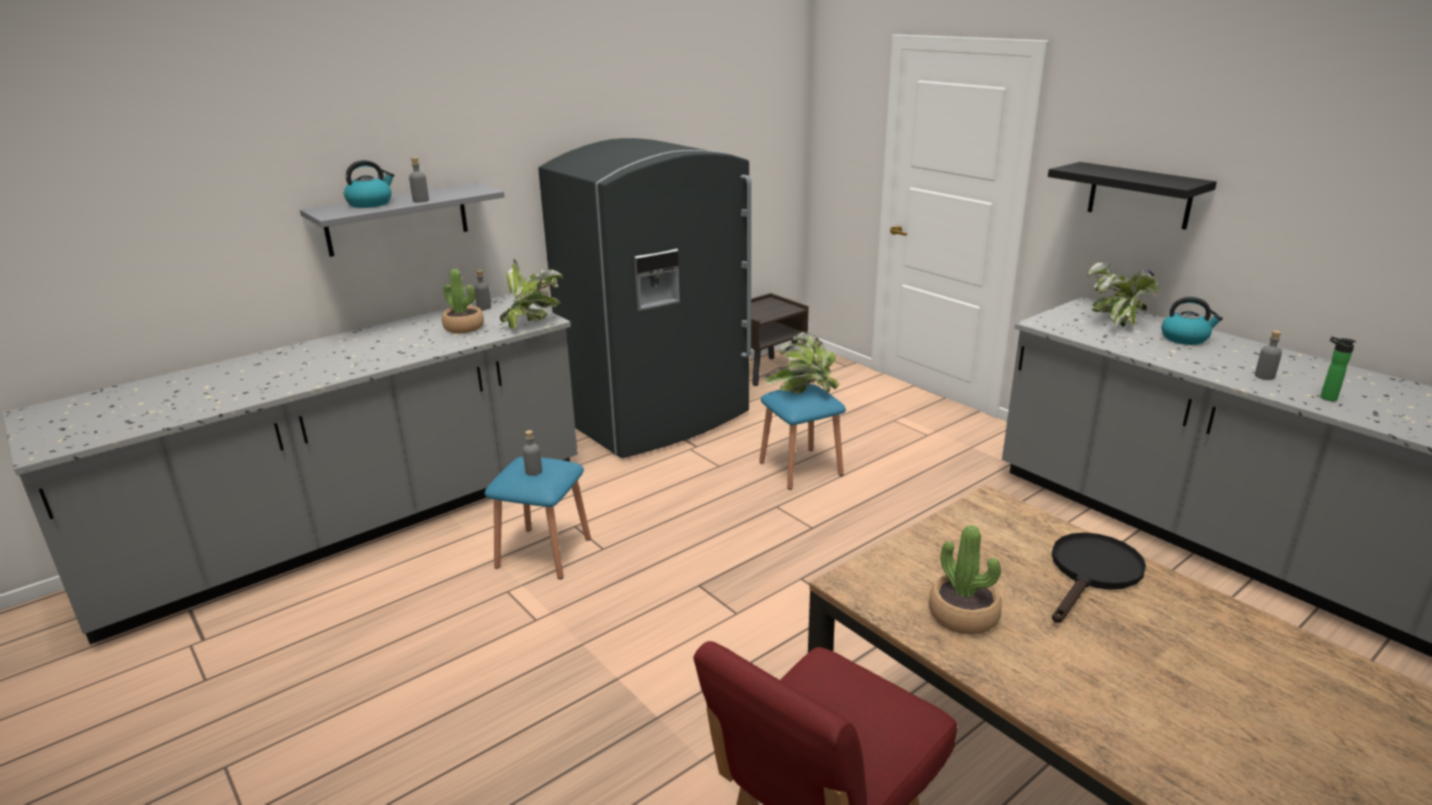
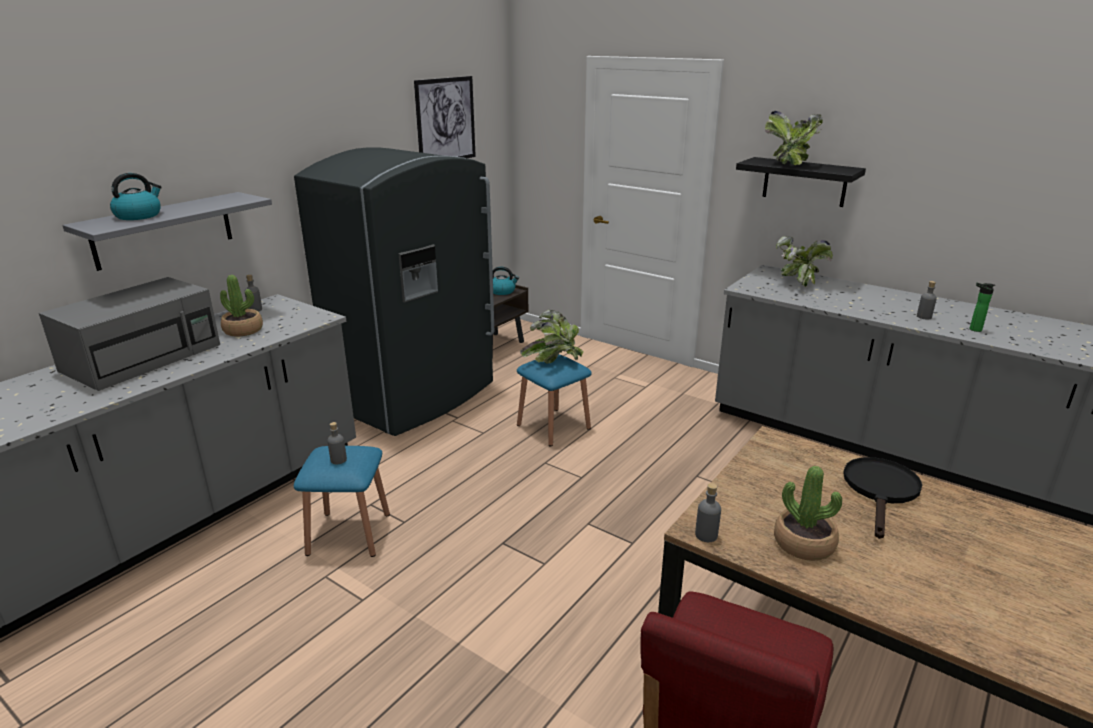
camera: 15 degrees left, 0 degrees up
grey bottle [409,157,429,203] -> grey bottle moved to [695,483,721,542]
potted plant [500,260,563,329] -> potted plant moved to [765,111,823,165]
kettle [1161,297,1223,345] -> kettle moved to [493,266,519,295]
none -> grey microwave [39,277,220,391]
none -> picture [414,76,476,158]

